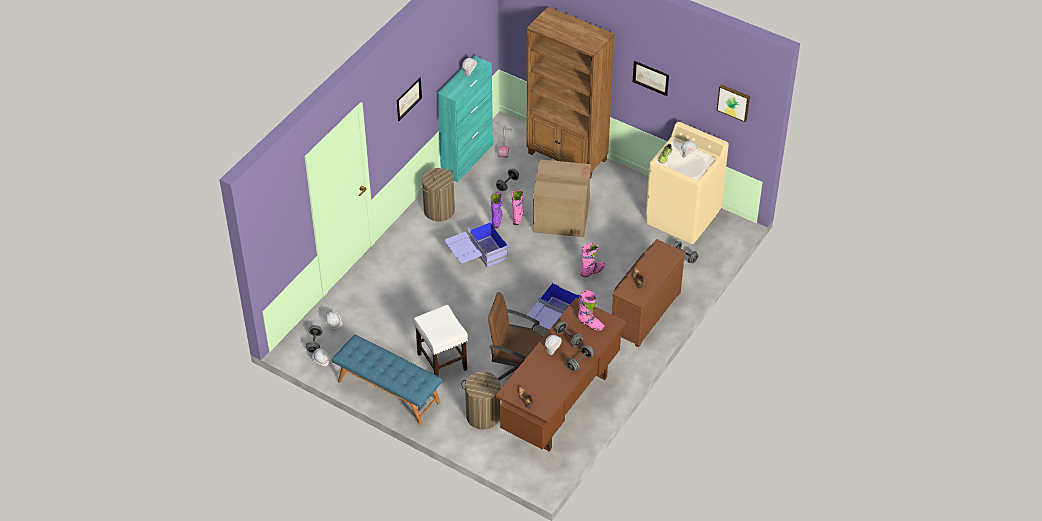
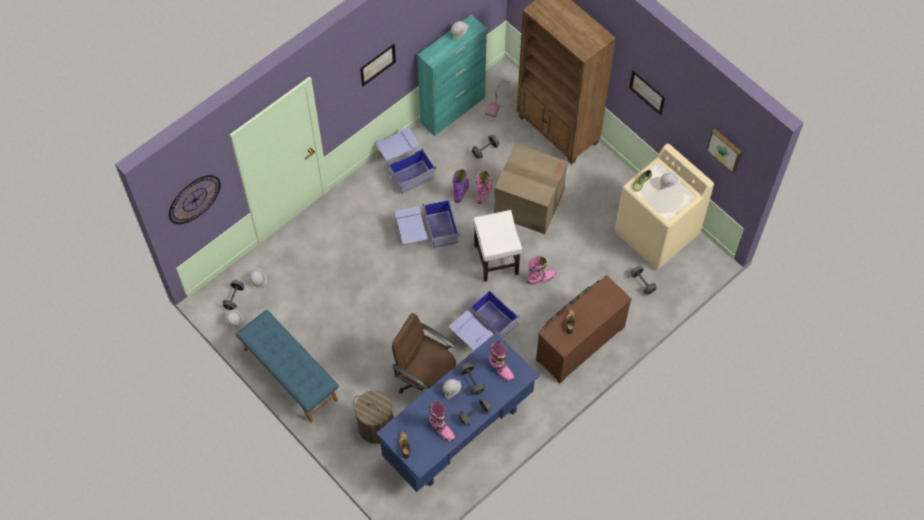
camera: 15 degrees right, 15 degrees up
white stool [414,305,468,377] -> white stool moved to [473,210,522,282]
laundry basket [422,168,455,222] -> blue storage box [375,127,436,194]
brown desk [496,298,626,451] -> blue desk [376,333,539,492]
none -> wall clock [169,175,221,224]
none -> pink boot [429,401,455,441]

